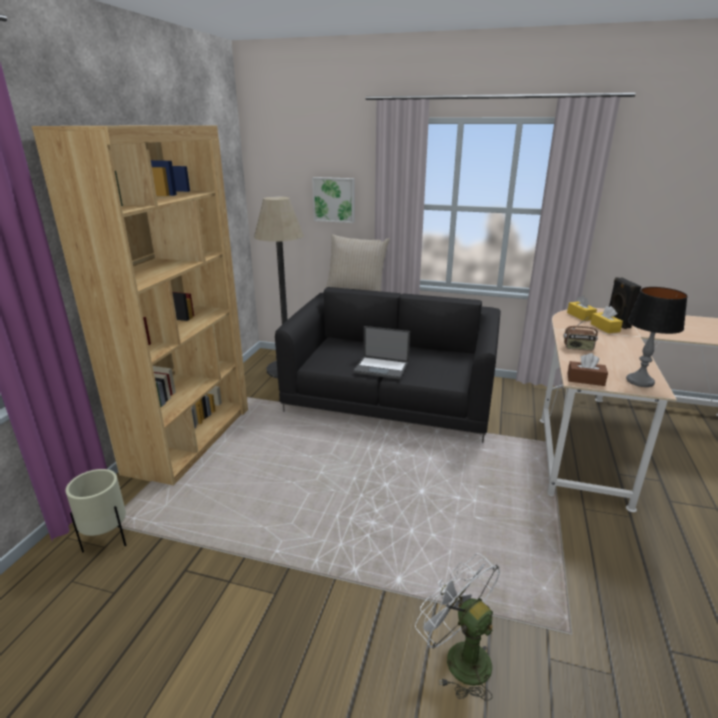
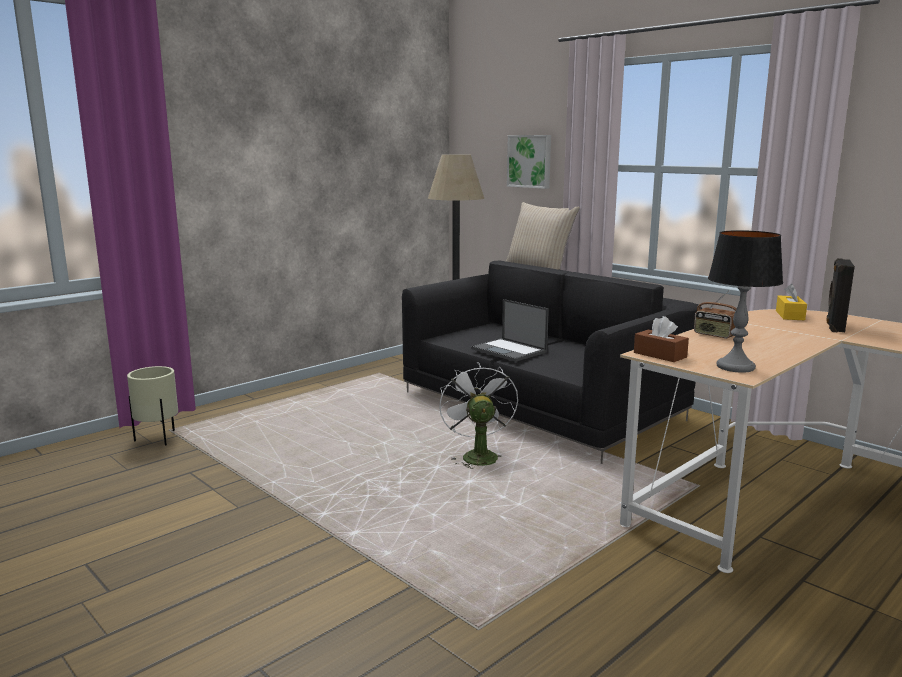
camera: 30 degrees right, 10 degrees down
brown bookcase [32,125,248,485] -> none
white fan [415,553,500,701] -> white fan moved to [439,362,518,469]
yellow tissue box [591,306,623,333] -> none

